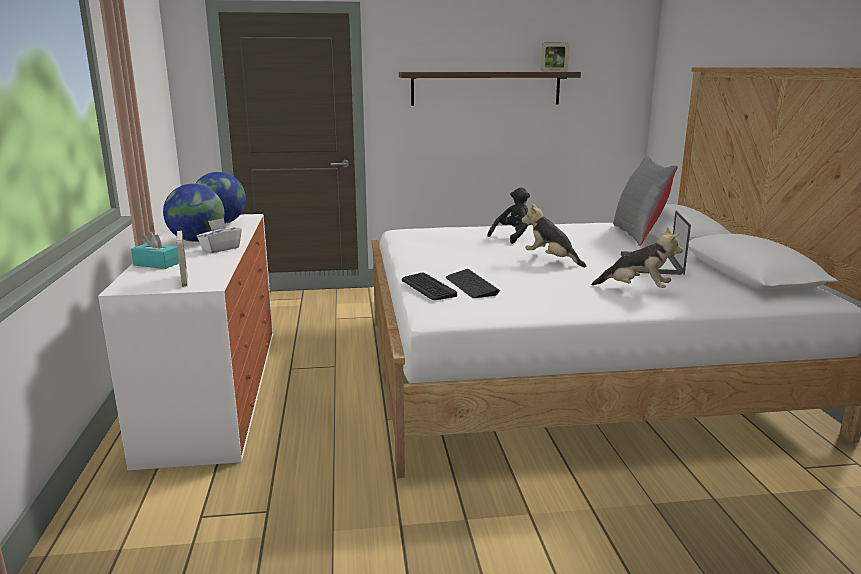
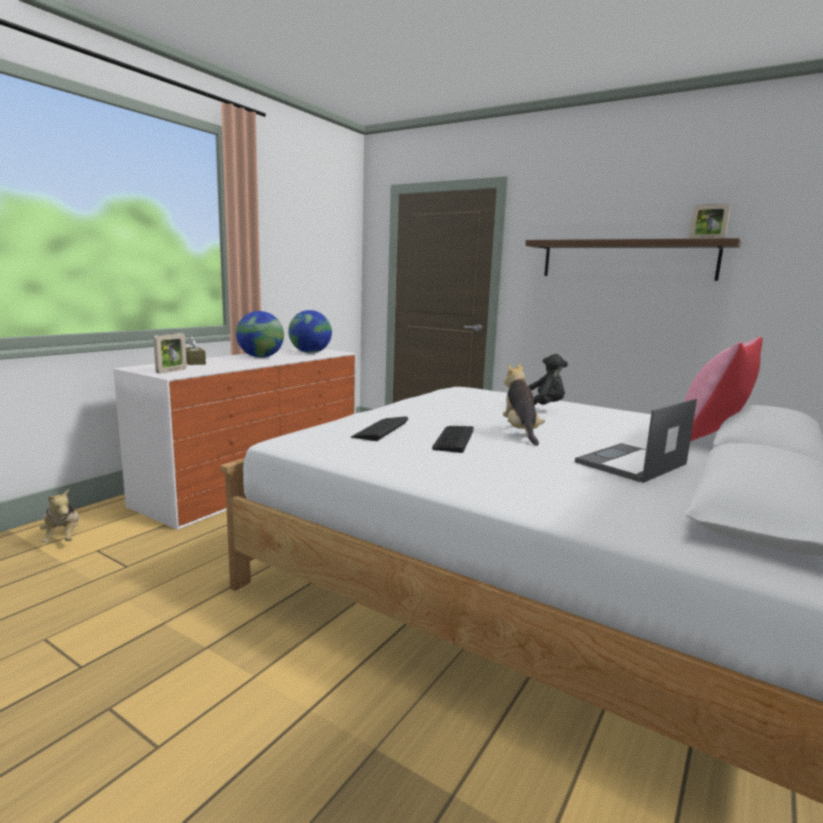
camera: 40 degrees right, 5 degrees down
turquoise tissue box [131,232,179,269] -> brown tissue box [186,336,206,365]
white tissue box [197,218,242,253] -> none
keyboard [402,272,457,300] -> keyboard moved to [432,426,473,453]
plush toy [591,227,683,288] -> plush toy moved to [40,489,79,543]
grey pillow [613,155,678,246] -> pink pillow [684,336,763,442]

